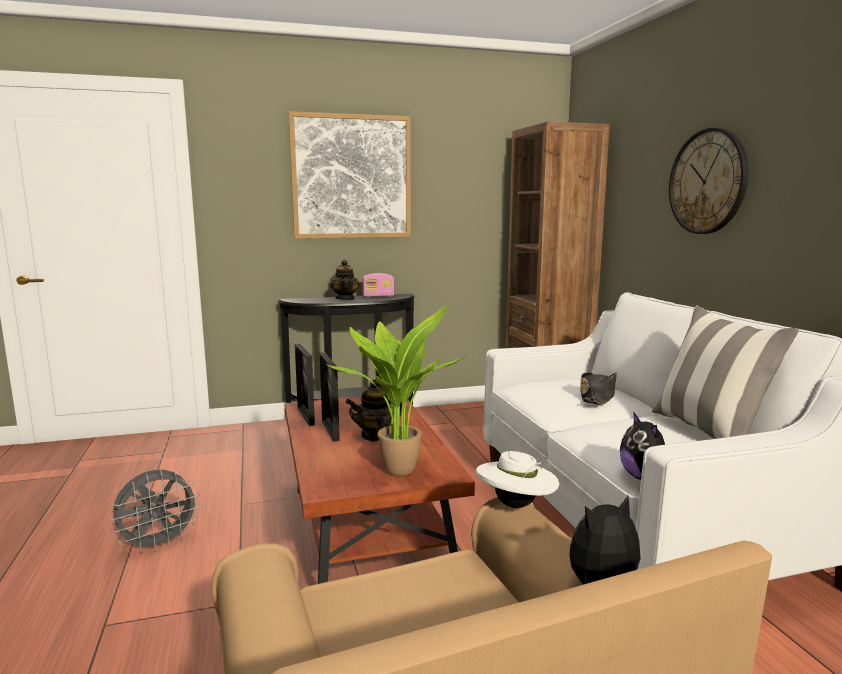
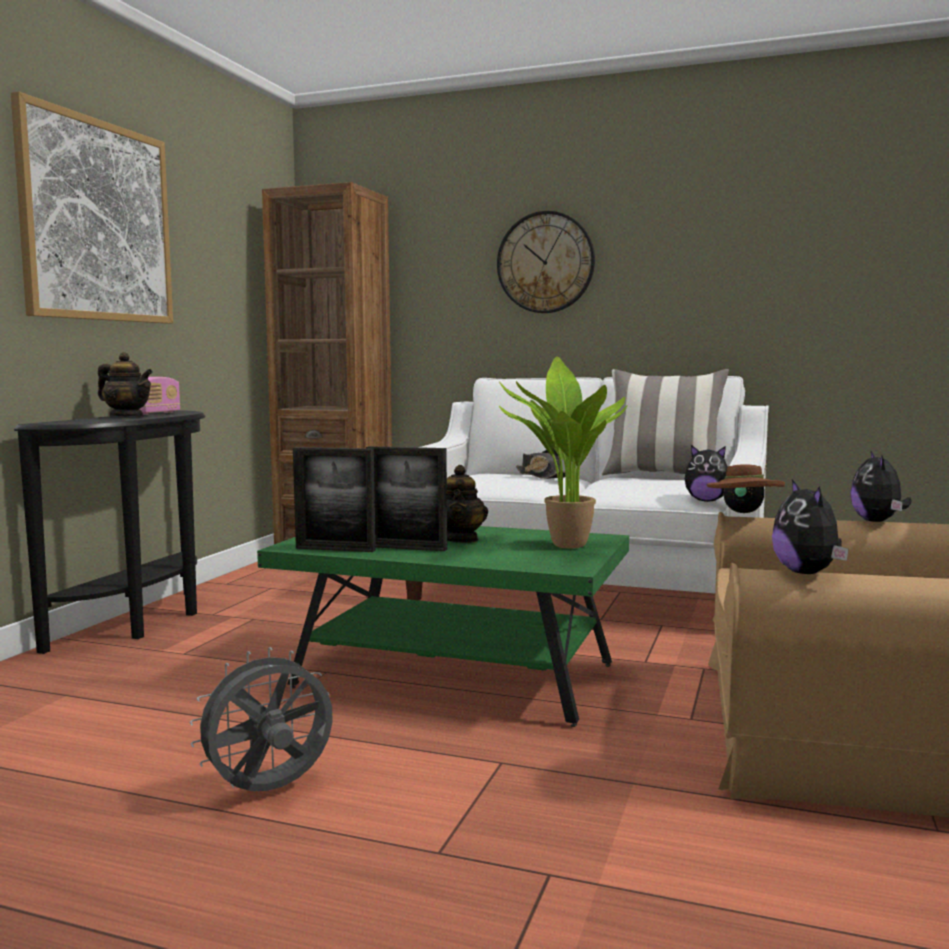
camera: 55 degrees left, 5 degrees down
grey fan [110,470,201,552] -> grey fan turned 120 degrees counterclockwise [190,647,333,791]
brown coffee table [284,396,475,584] -> green coffee table [257,526,629,727]
white hat [476,451,559,508] -> brown hat [707,463,785,513]
none -> plush toy [772,479,848,574]

